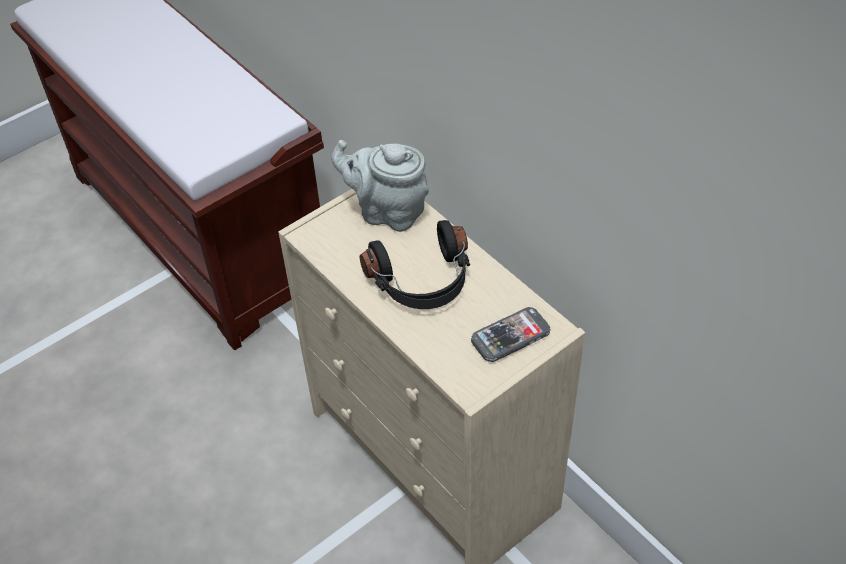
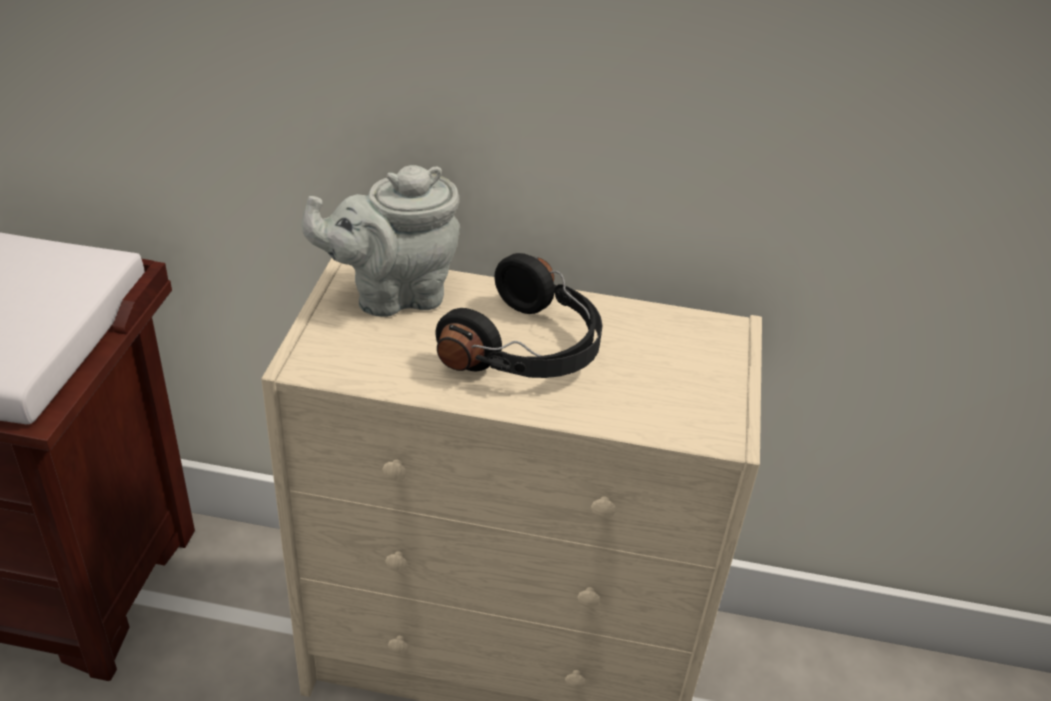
camera: 45 degrees left, 10 degrees down
phone [471,307,550,362] -> none

